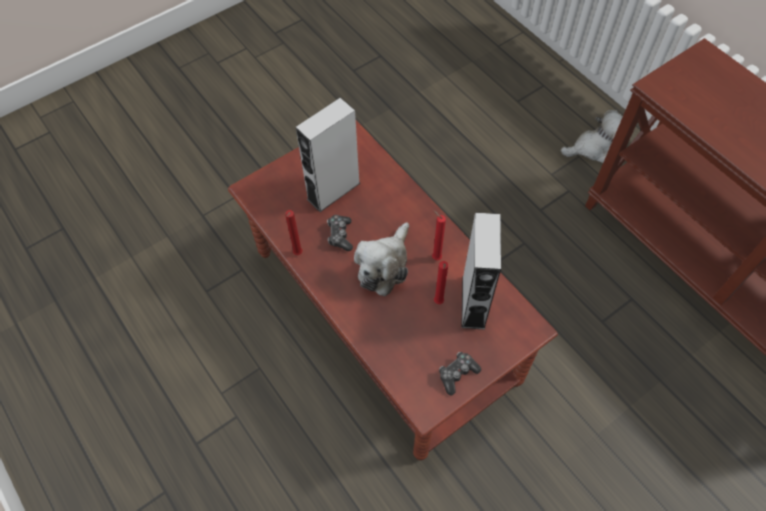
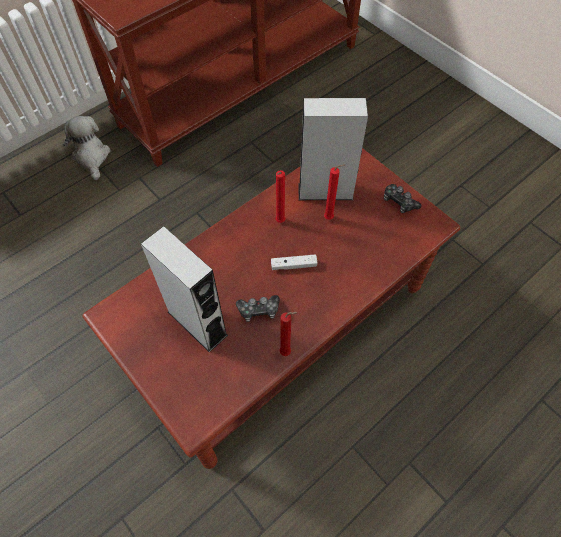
camera: 95 degrees left, 0 degrees up
plush toy [354,222,409,296] -> white game controller [271,254,318,270]

